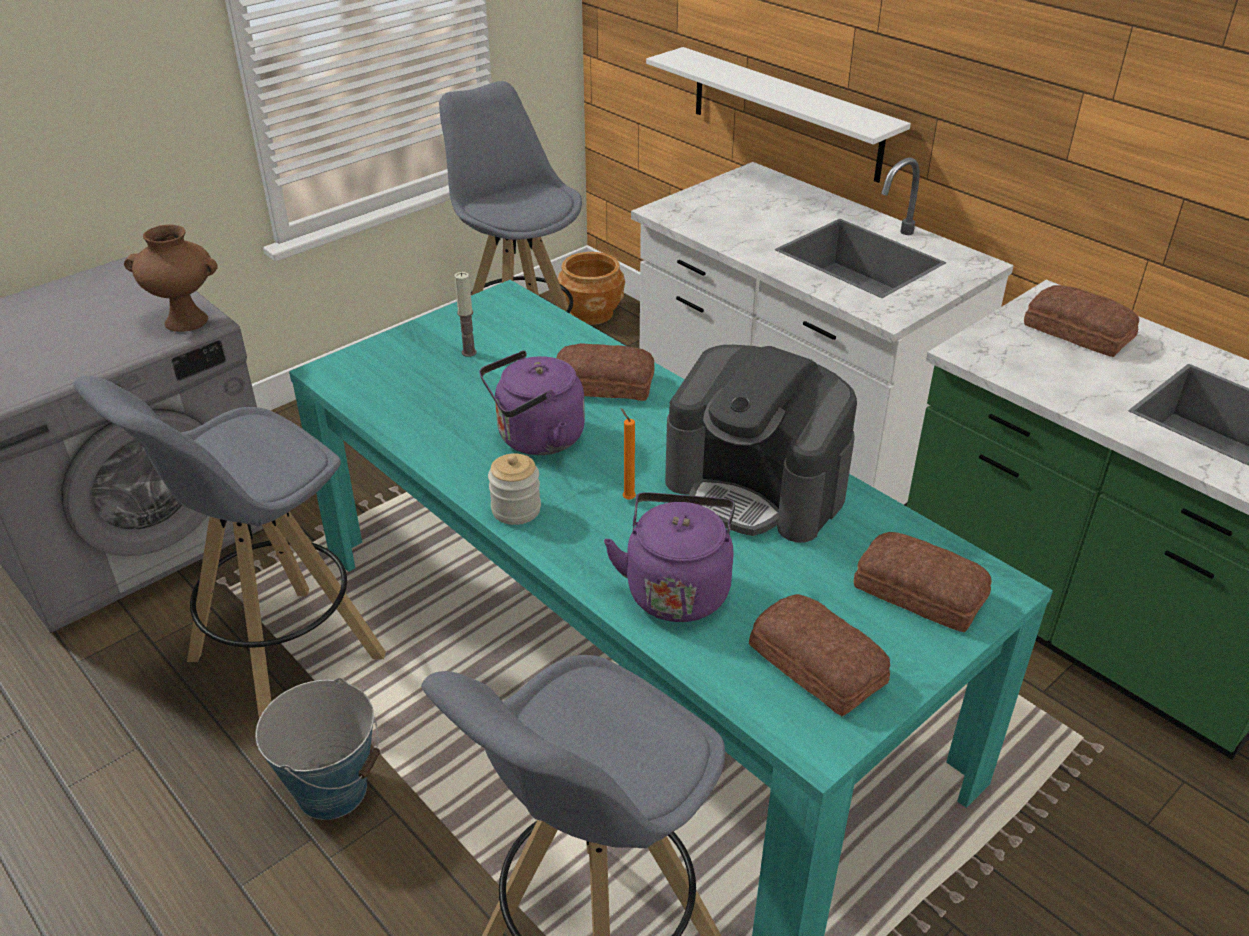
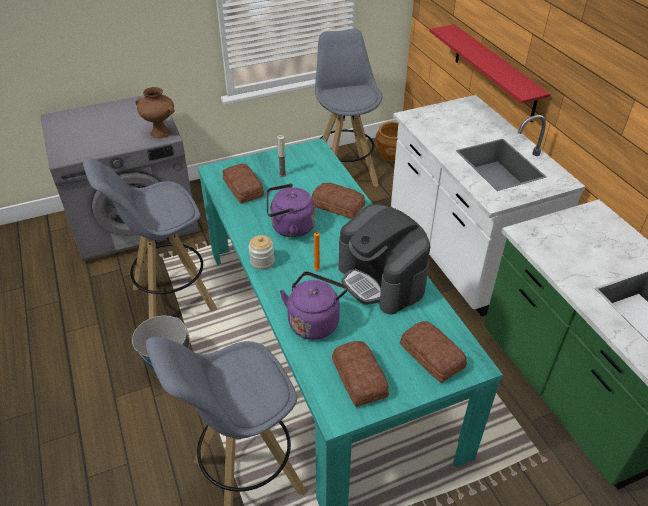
camera: 20 degrees right, 5 degrees up
white shelf [646,47,911,183] -> red shelf [430,24,550,122]
bread [1024,285,1139,357] -> bread moved to [222,164,264,204]

